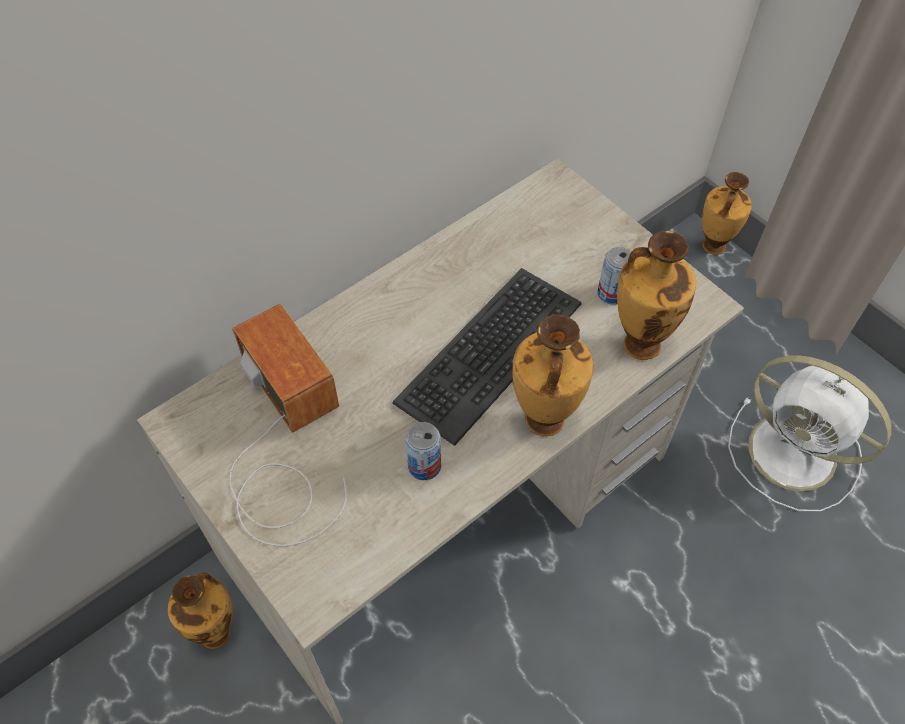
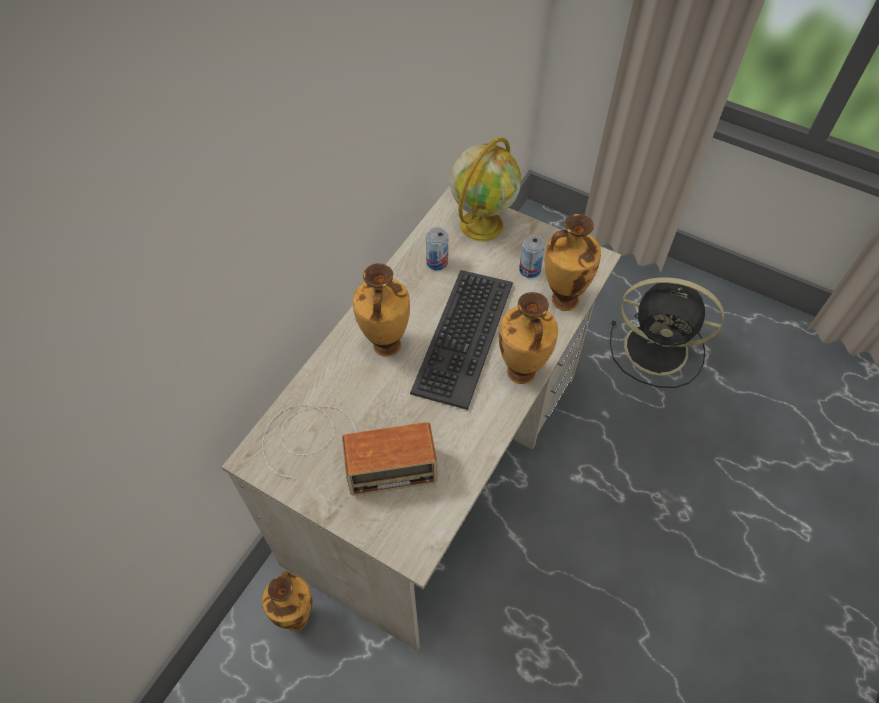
camera: 20 degrees left, 0 degrees up
radio [229,304,347,546] -> radio turned 135 degrees clockwise [262,404,437,496]
can [406,422,441,480] -> can moved to [426,227,448,270]
vase [702,172,752,255] -> vase moved to [352,263,410,356]
white fan [728,355,892,512] -> black fan [610,277,724,388]
none -> globe [450,137,521,242]

